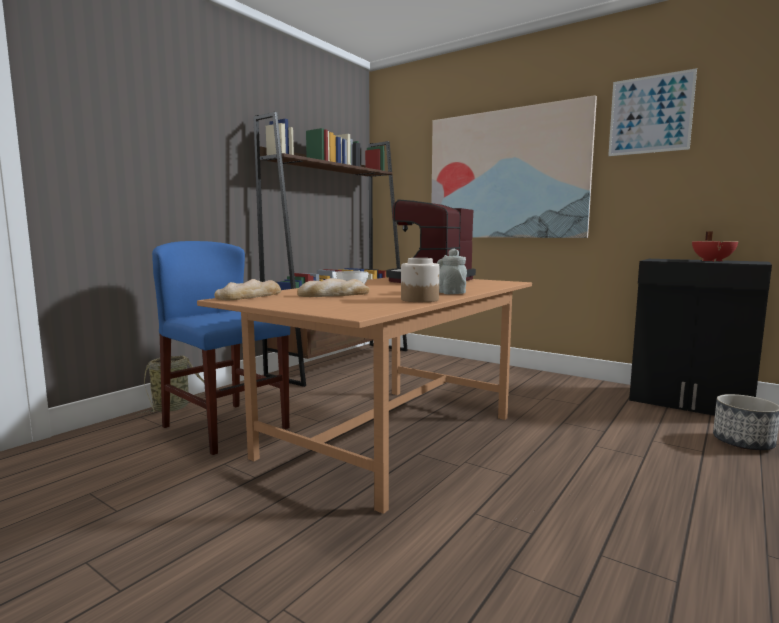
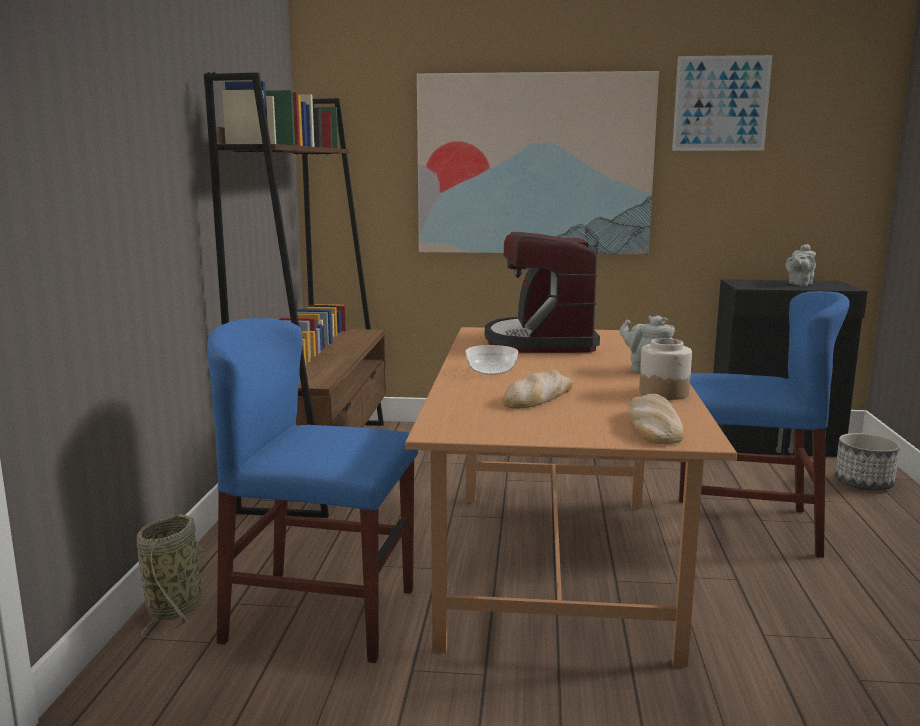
camera: 30 degrees left, 5 degrees up
bread [214,279,281,300] -> bread moved to [629,394,684,444]
red cooking pot [692,231,739,262] -> grey teapot [785,244,816,286]
none -> blue chair [679,291,850,558]

